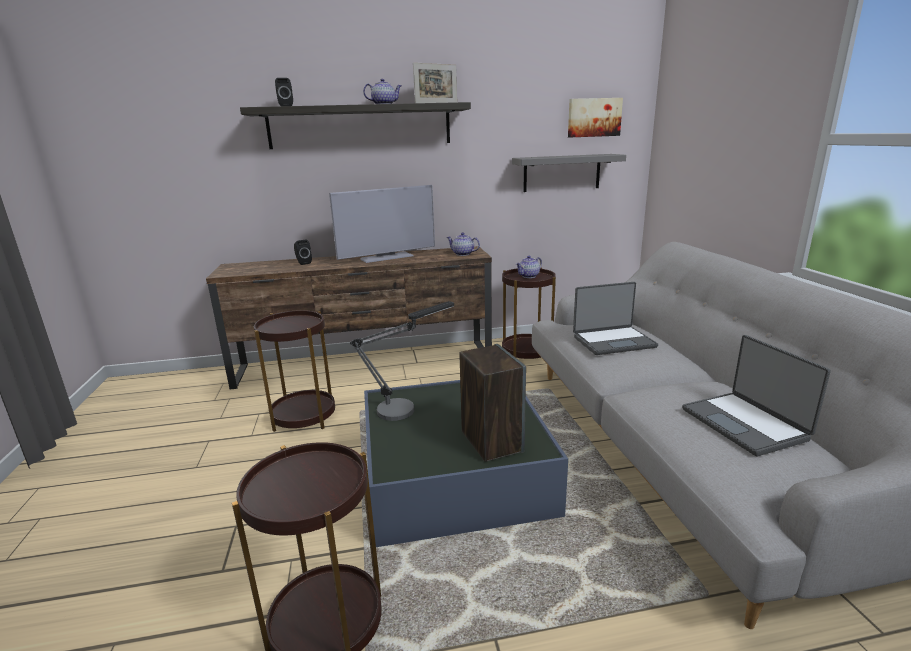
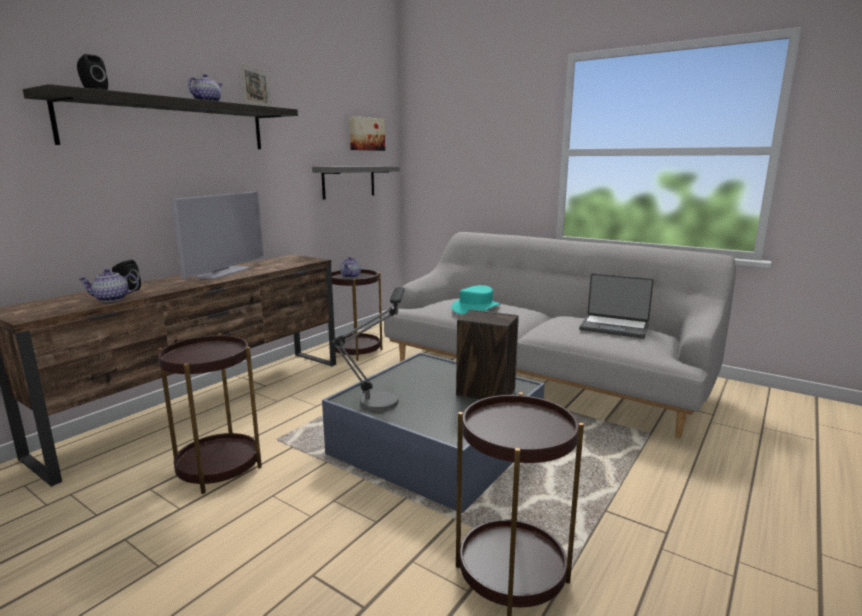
camera: 45 degrees left, 5 degrees down
teapot [447,232,480,256] -> teapot moved to [79,269,139,302]
laptop [573,282,658,355] -> turquoise hat [451,285,500,315]

